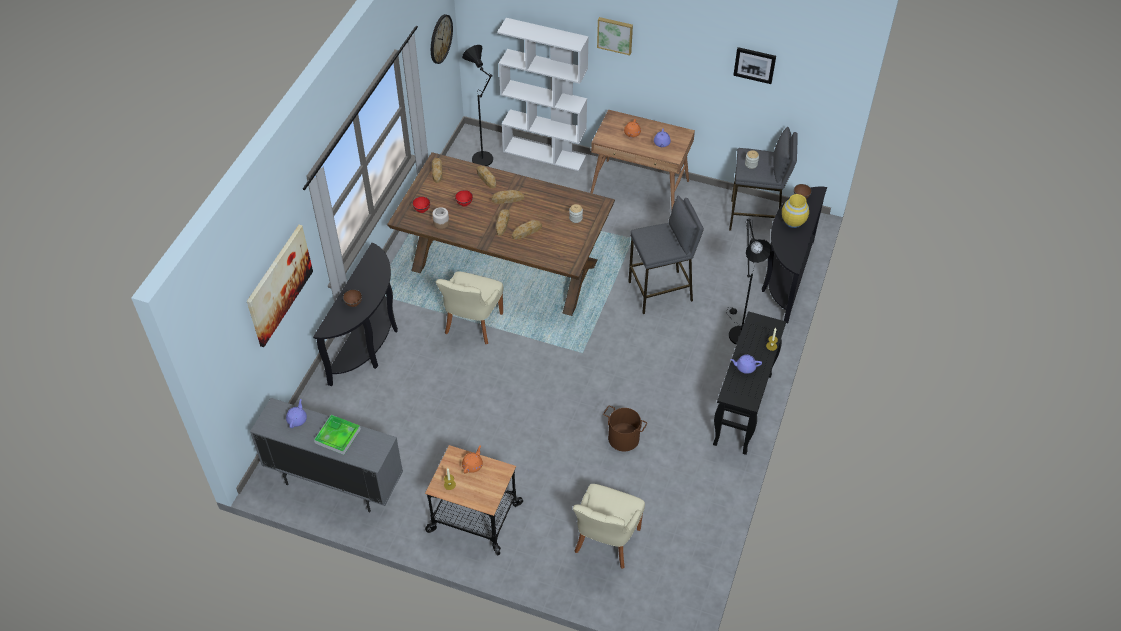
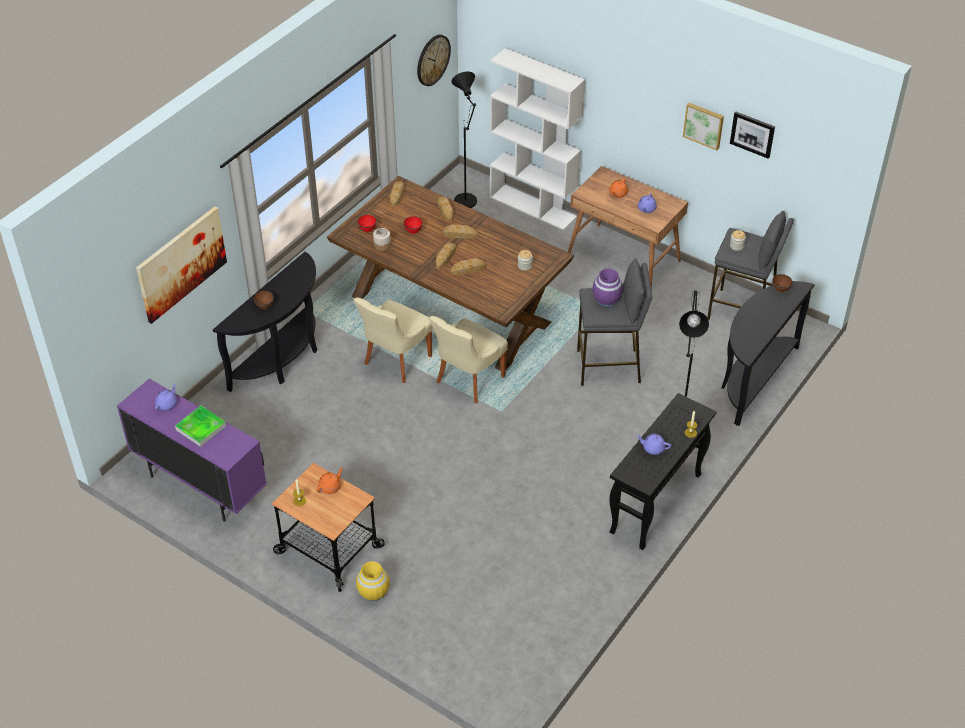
camera: 15 degrees right, 5 degrees down
grey cabinet [250,398,403,512] -> purple cabinet [117,379,267,521]
beige chair [573,484,645,569] -> beige chair moved to [429,316,508,403]
picture [597,17,633,55] -> picture moved to [683,103,724,150]
brown bucket [603,406,647,452] -> none
yellow vase [782,194,809,228] -> yellow vase moved to [356,561,390,601]
none -> purple vase [592,268,623,307]

